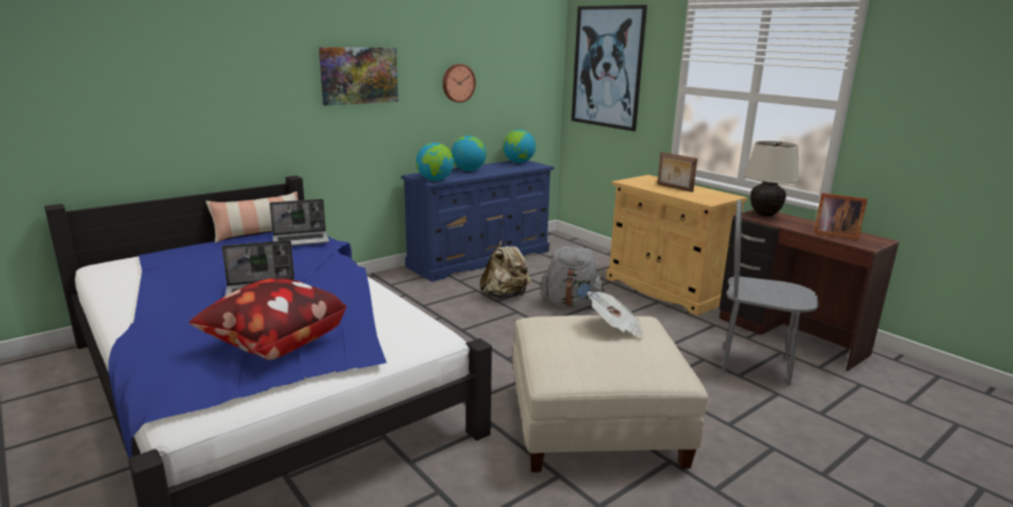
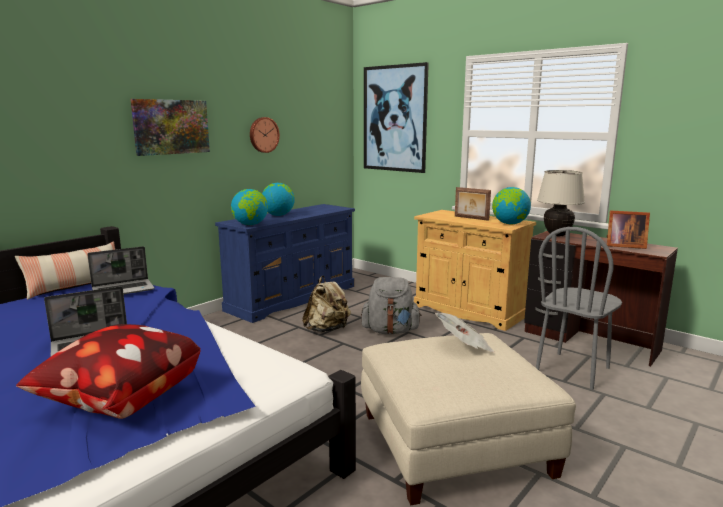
camera: 10 degrees left, 5 degrees down
globe [503,130,536,163] -> globe moved to [492,187,531,224]
grey chair [721,200,819,386] -> grey chair turned 60 degrees counterclockwise [536,227,622,390]

